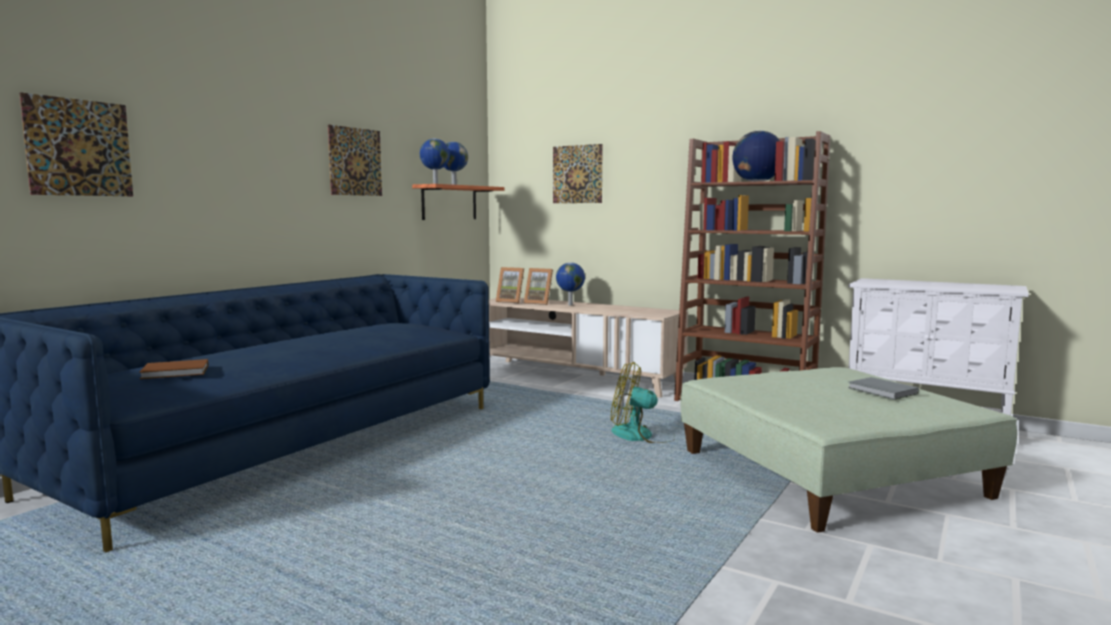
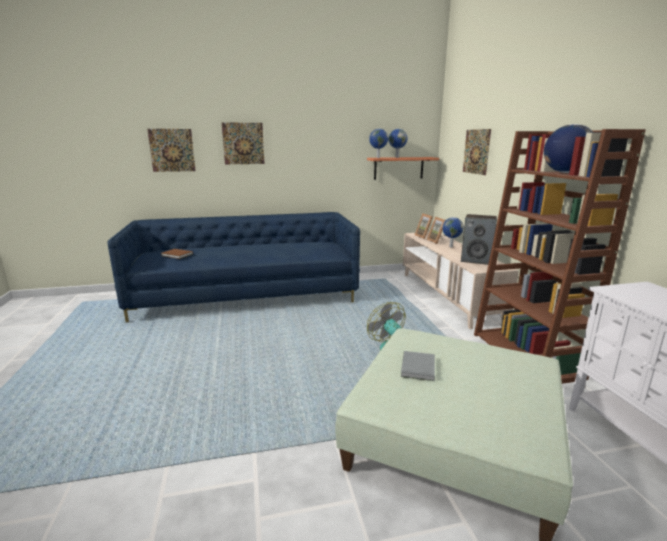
camera: 45 degrees right, 10 degrees up
picture [328,125,382,196] -> picture moved to [222,123,265,164]
grey book [848,377,919,400] -> grey book moved to [401,351,435,381]
none -> speaker [461,214,497,265]

